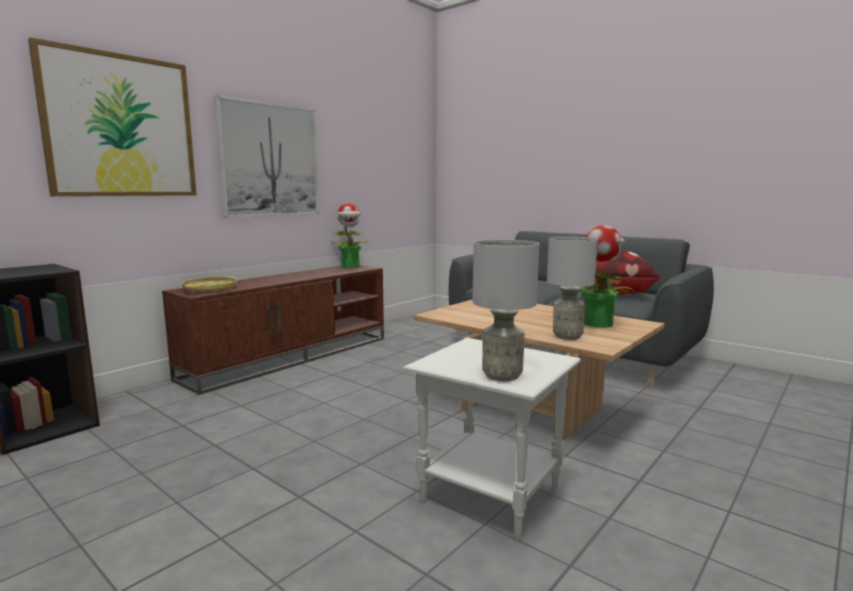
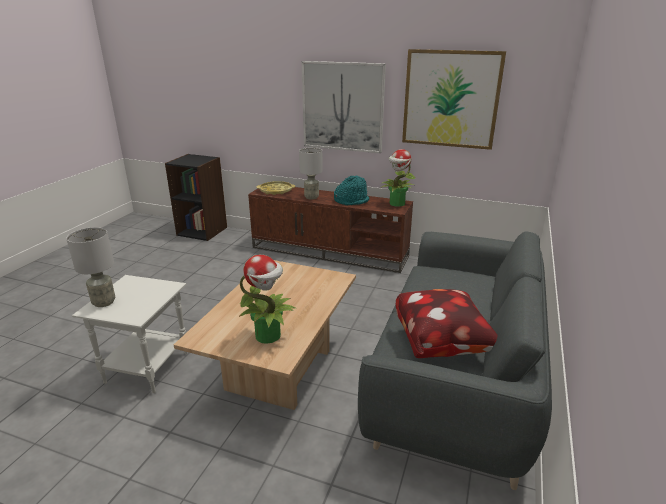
camera: 70 degrees right, 15 degrees up
picture [28,37,197,196] -> picture moved to [402,49,506,150]
grey table lamp [547,237,598,340] -> grey table lamp moved to [299,147,323,199]
none -> turquoise hat [334,176,369,205]

